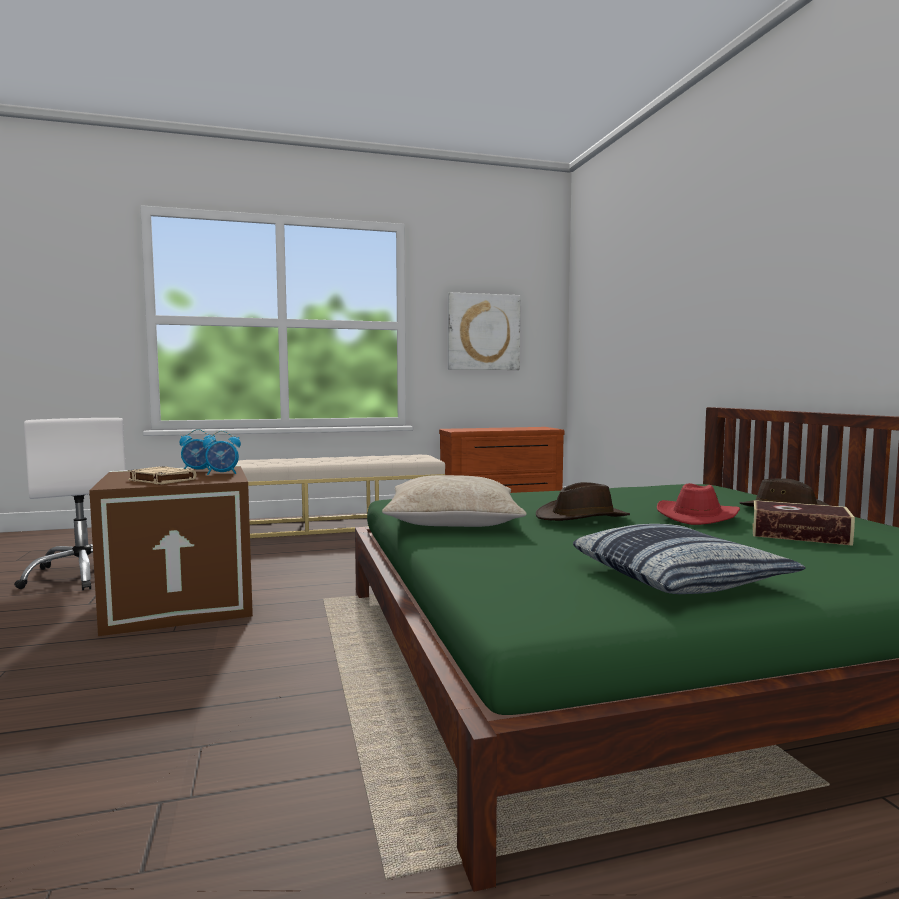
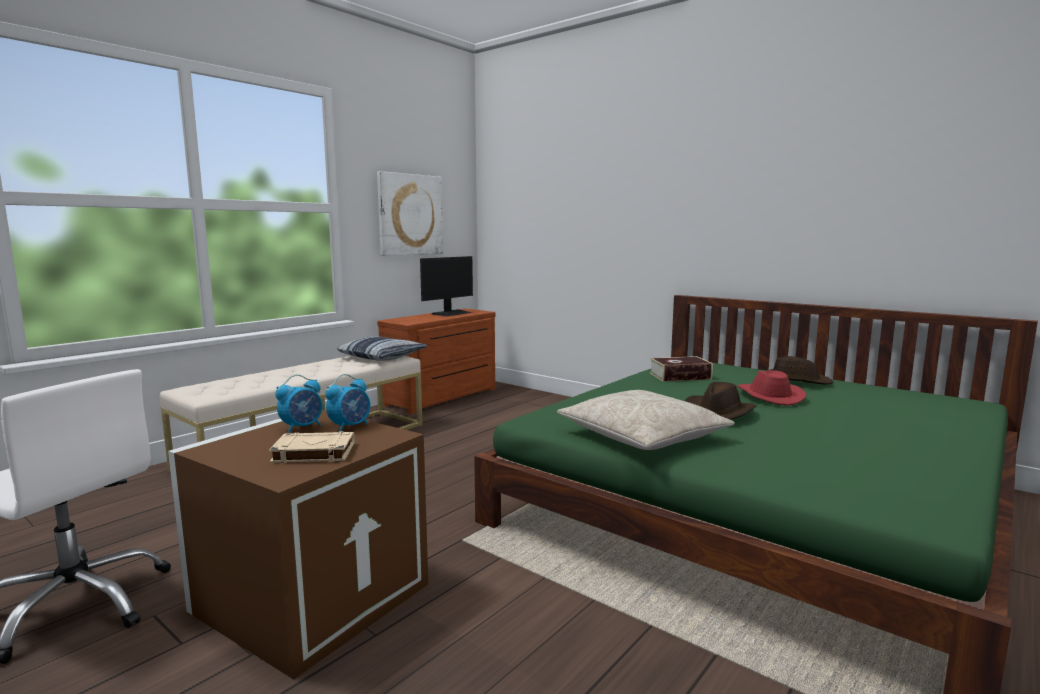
camera: 35 degrees left, 5 degrees up
pillow [573,524,806,594] -> pillow moved to [337,337,428,361]
book [753,500,855,546] -> book moved to [650,356,713,382]
none -> monitor [420,256,473,316]

